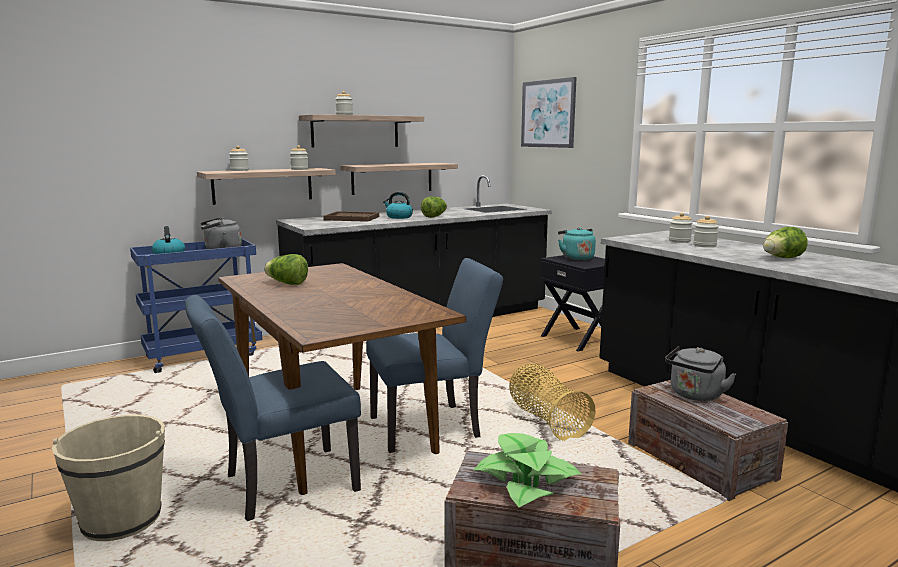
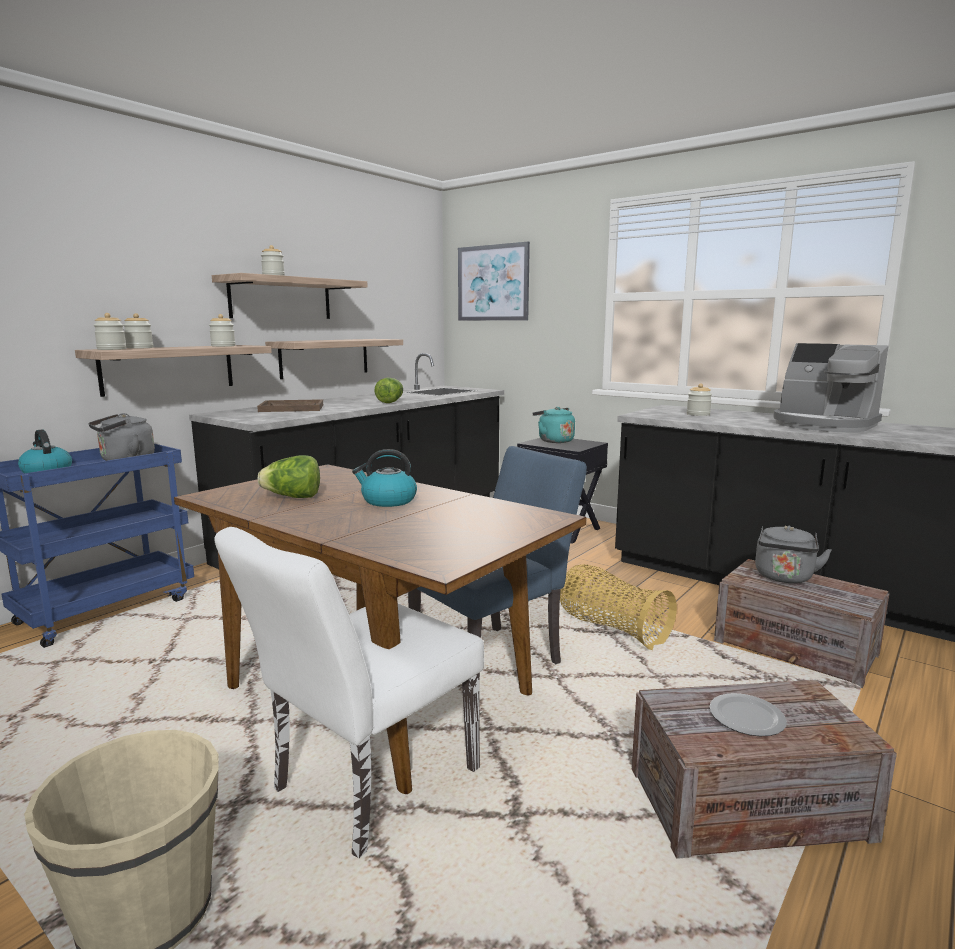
camera: 20 degrees left, 0 degrees up
blue chair [185,295,361,521] -> white chair [214,527,484,858]
kettle [383,192,413,219] -> kettle moved to [352,449,417,507]
potted plant [474,433,581,507] -> plate [710,693,787,736]
jar [693,216,719,247] -> jar moved to [93,313,126,350]
lettuce [763,227,808,258] -> coffee machine [773,343,889,433]

